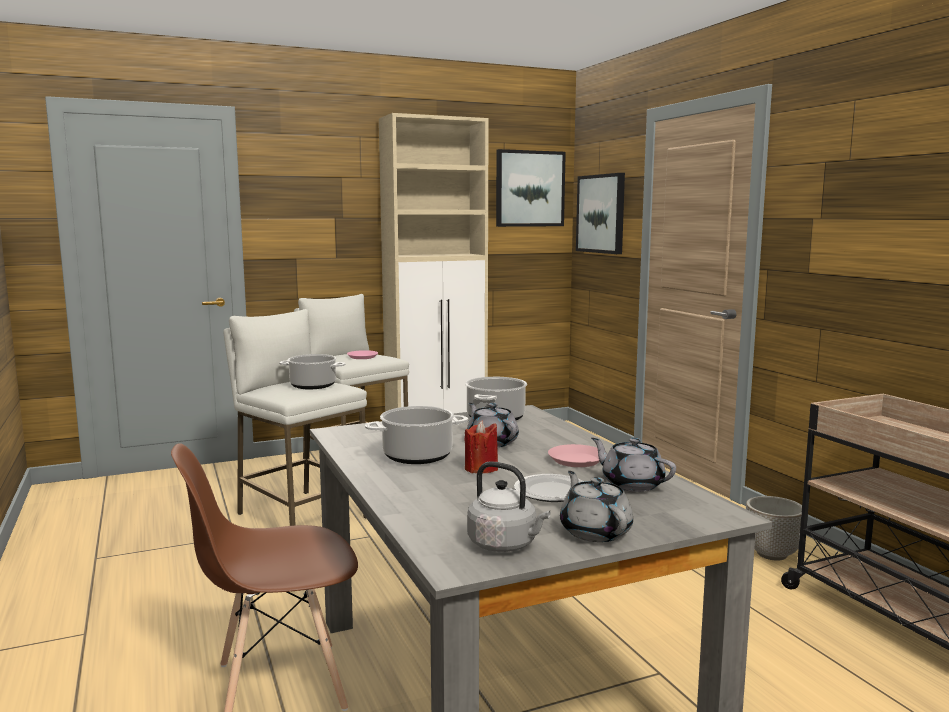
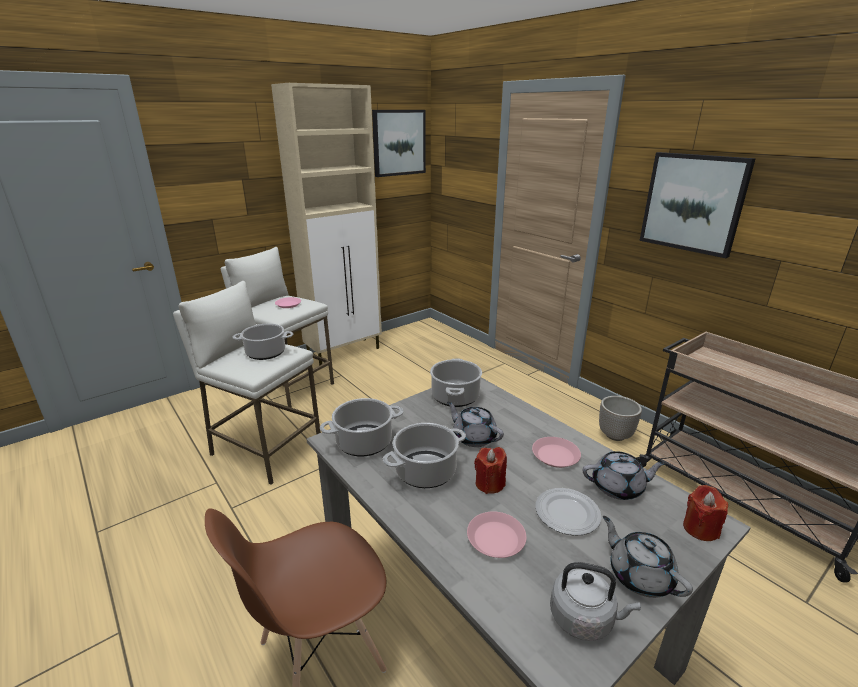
camera: 15 degrees left, 15 degrees up
picture [576,173,625,254] -> picture moved to [640,152,756,258]
grey teapot [591,438,676,492] -> grey teapot turned 150 degrees clockwise [582,451,666,500]
none -> cooking pot [320,398,403,457]
none -> pink plate [467,511,527,558]
none -> red candle [683,485,728,541]

